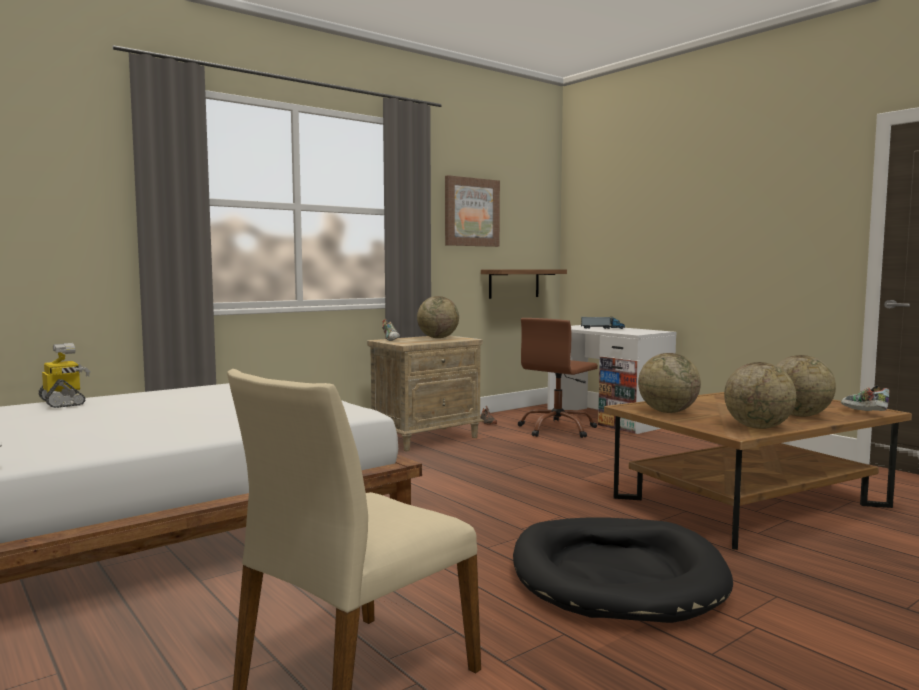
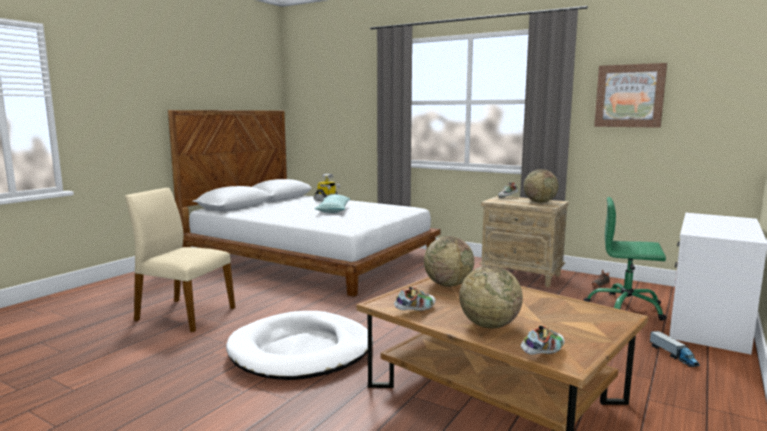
camera: 70 degrees right, 5 degrees up
shelf [481,269,567,299] -> none
black dog bed [513,517,733,623] -> white dog bed [226,311,373,380]
brown office chair [518,318,598,438] -> green office chair [584,197,667,321]
toy truck [581,317,625,329] -> toy truck moved to [650,331,700,367]
globe [724,362,796,429] -> shoe [394,287,435,311]
none -> pillow [315,194,350,213]

